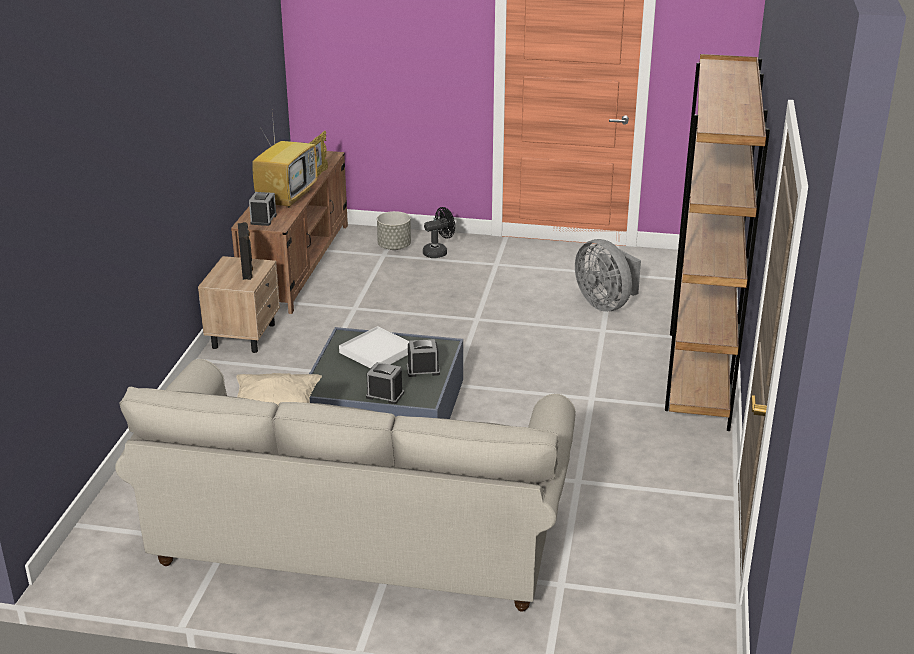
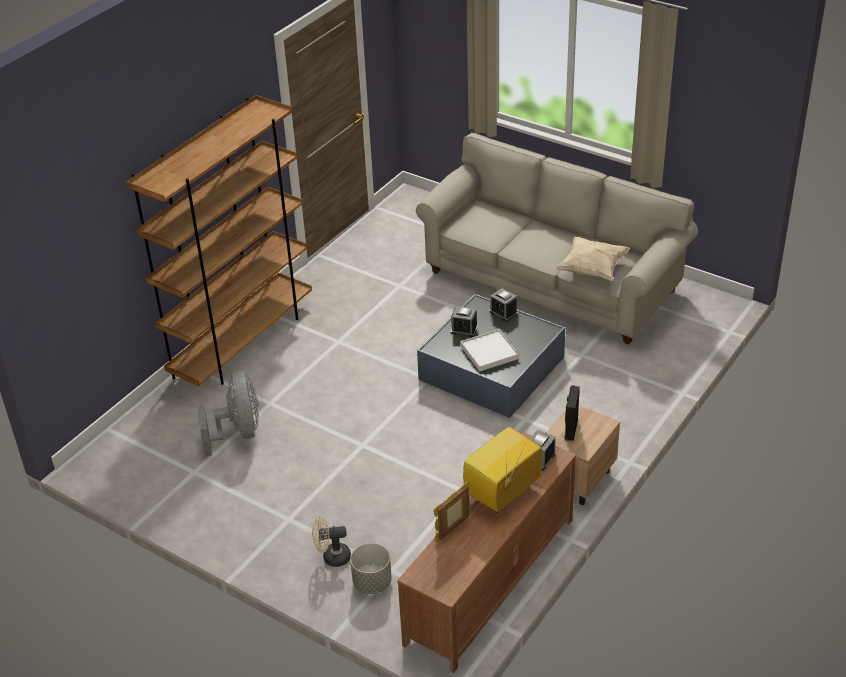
camera: 155 degrees left, 10 degrees up
black fan [423,207,455,258] -> beige fan [312,516,351,567]

